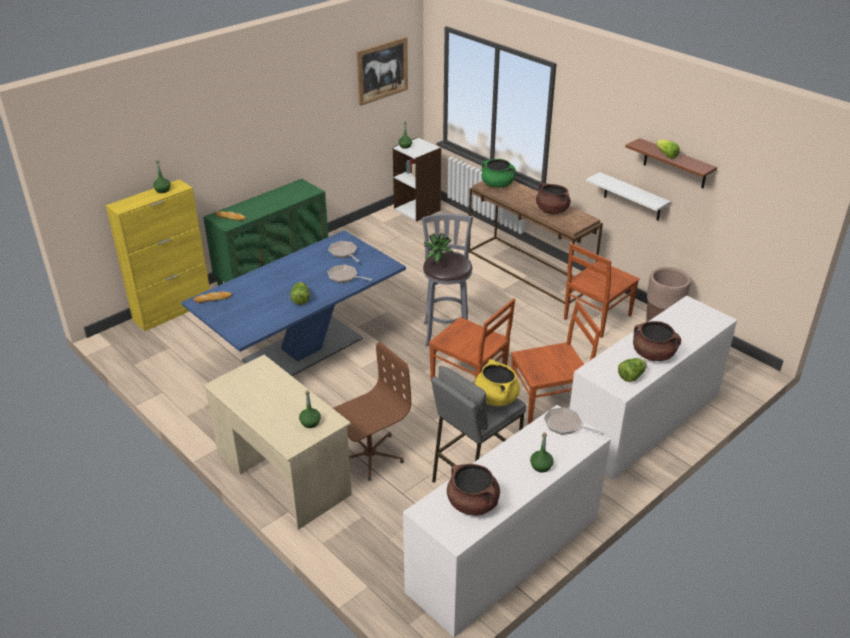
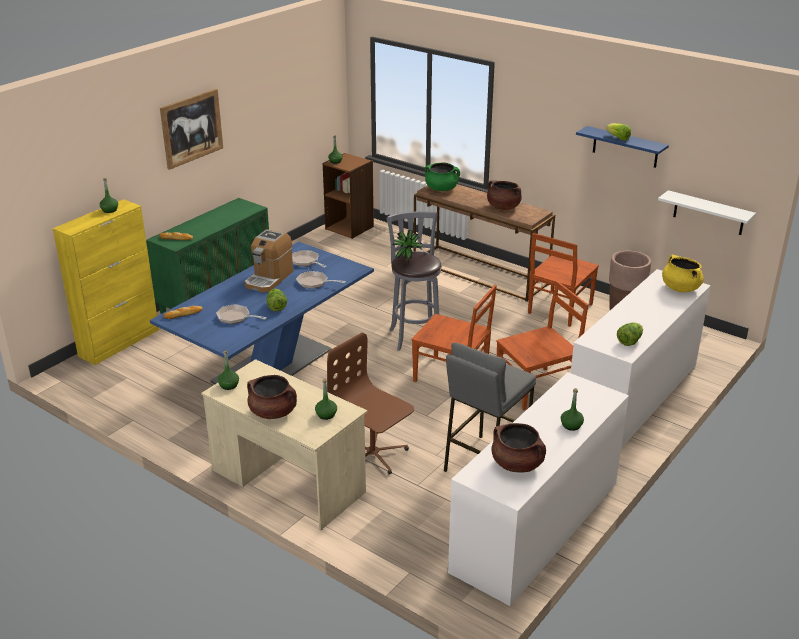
camera: 10 degrees left, 5 degrees down
brown office chair [333,342,411,481] -> brown office chair turned 90 degrees counterclockwise [327,332,414,475]
picture [357,37,408,106] -> picture moved to [160,89,223,170]
white bookcase [393,137,441,222] -> brown bookcase [323,153,374,239]
yellow cooking pot [475,359,520,406] -> yellow cooking pot moved to [662,255,704,292]
frying pan [544,407,604,436] -> frying pan moved to [216,304,267,324]
white shelf [586,172,671,221] -> white shelf moved to [658,190,756,235]
brown shelf [625,138,717,188] -> blue shelf [576,126,669,168]
brown cooking pot [633,321,681,361] -> brown cooking pot moved to [247,375,297,419]
none -> green bottle [218,351,239,390]
none -> coffee machine [245,229,293,292]

